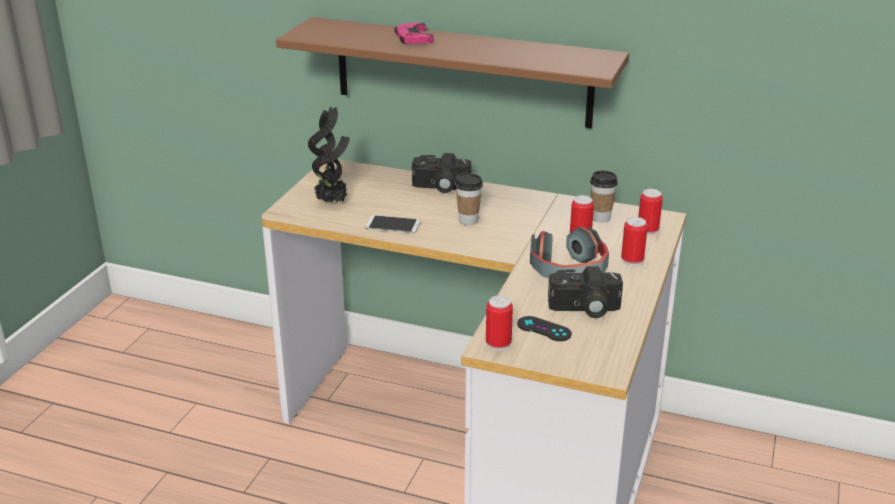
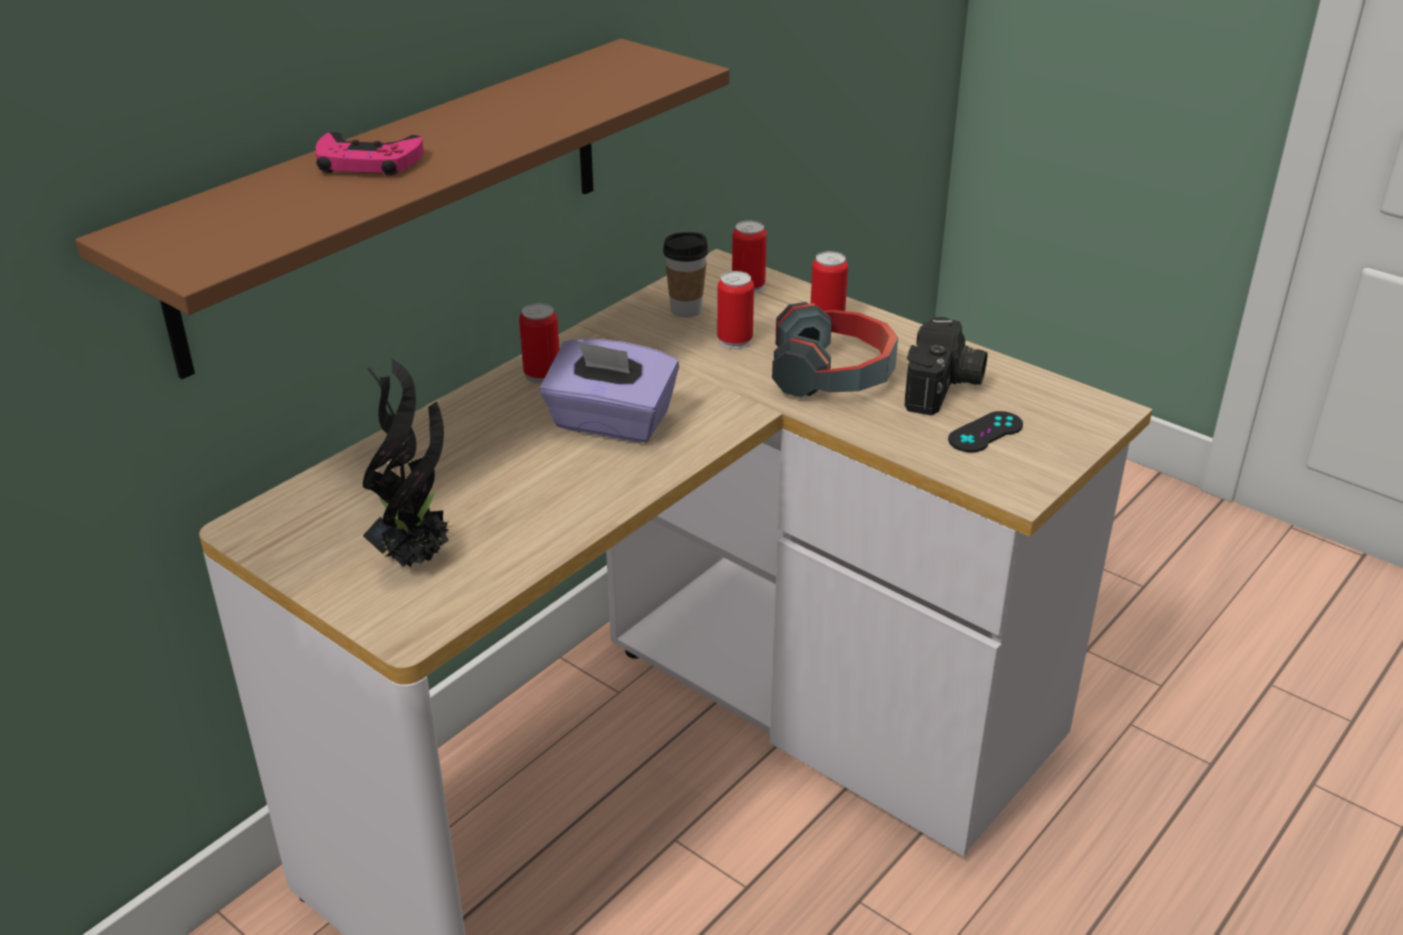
camera: 70 degrees left, 5 degrees up
phone [365,215,421,233] -> none
camera [412,153,471,193] -> none
cup [455,173,483,225] -> purple tissue box [540,338,679,443]
can [486,295,513,351] -> can moved to [519,303,559,384]

